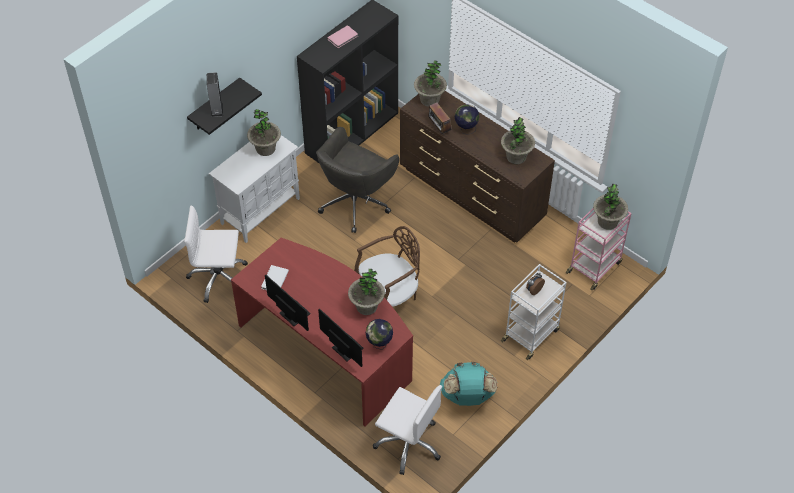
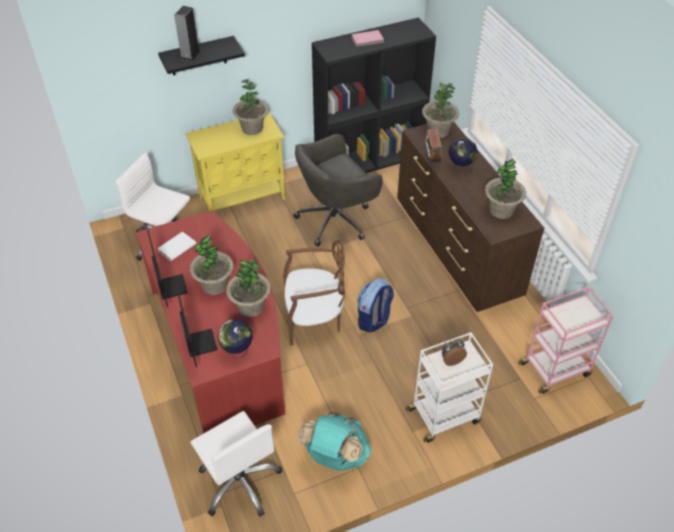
camera: 25 degrees right, 5 degrees down
white cabinet [209,135,300,243] -> yellow cabinet [185,112,285,211]
potted plant [593,184,628,230] -> potted plant moved to [190,235,234,295]
none -> backpack [357,278,394,332]

